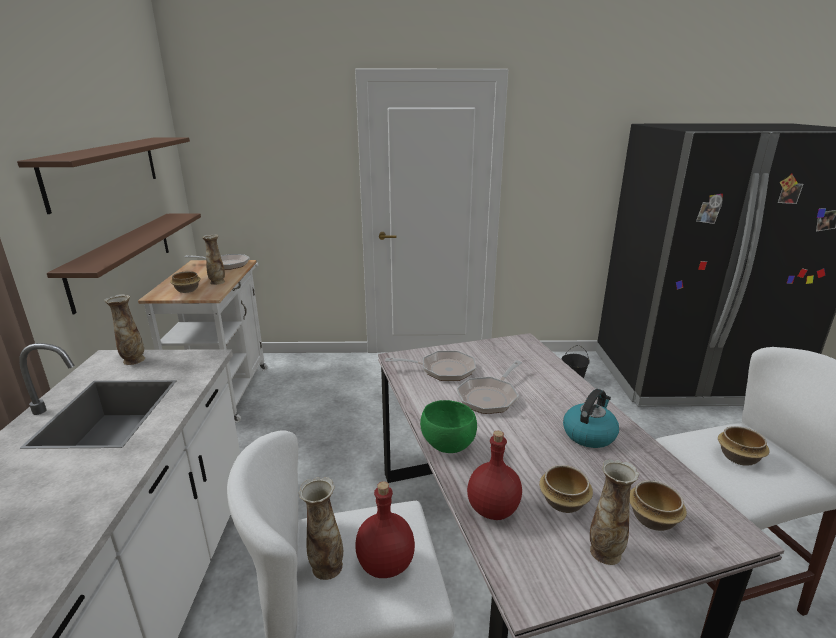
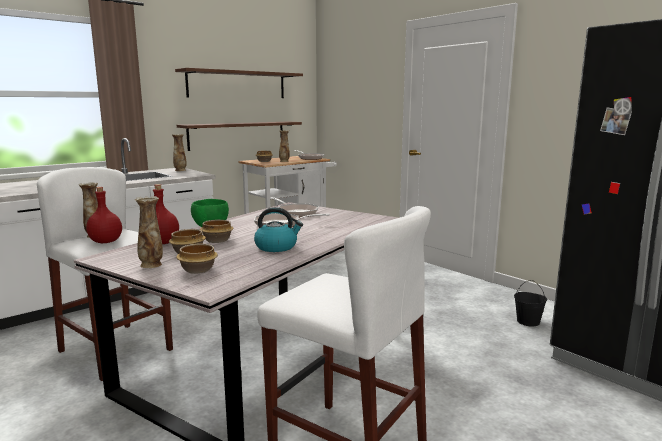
camera: 50 degrees right, 10 degrees down
bowl [718,426,770,466] -> bowl moved to [200,220,234,243]

